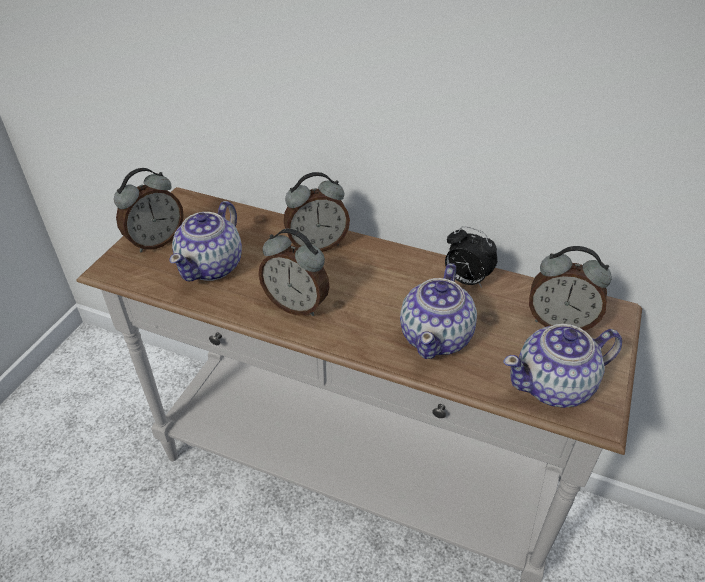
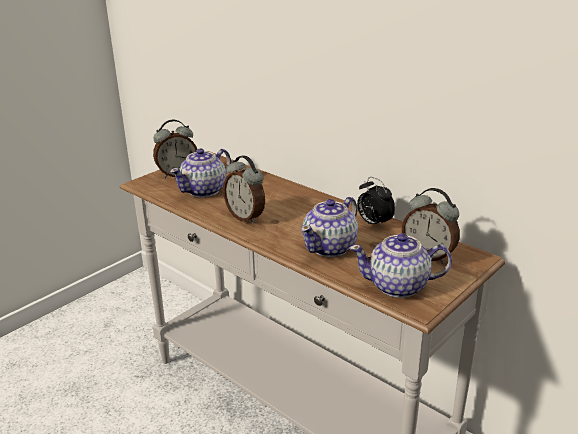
camera: 20 degrees right, 15 degrees down
alarm clock [284,172,350,252] -> none

